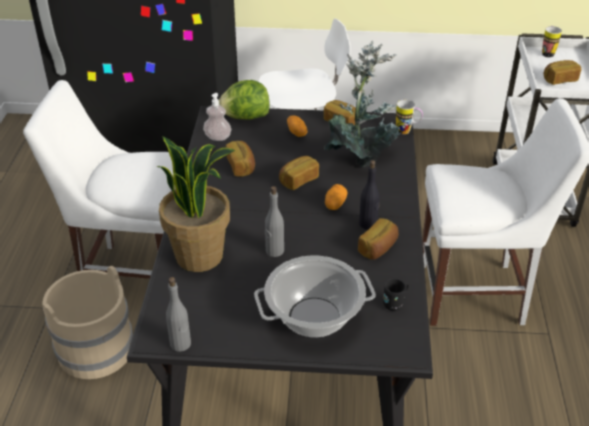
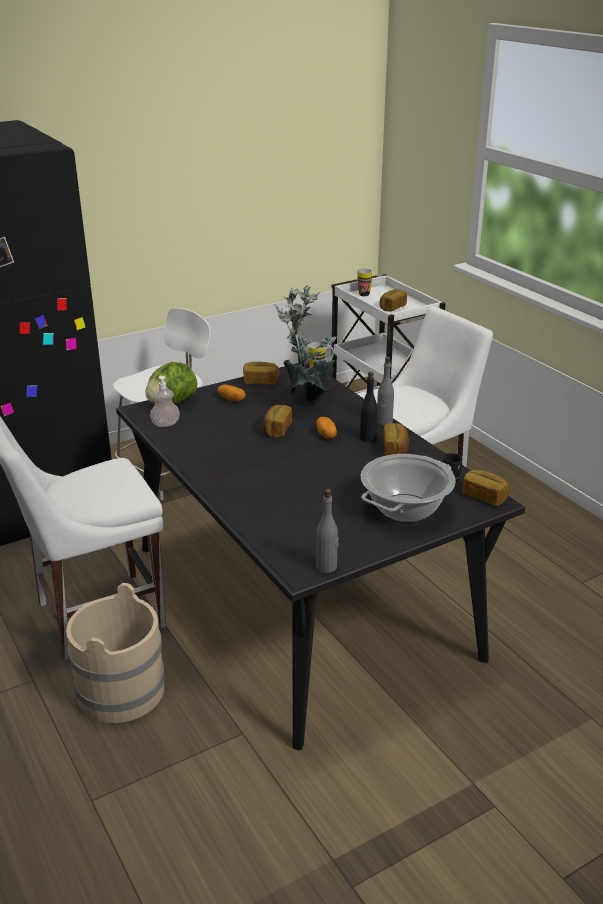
camera: 35 degrees left, 10 degrees down
potted plant [157,136,235,272] -> none
bread [226,141,255,176] -> bread moved to [462,469,510,506]
grey bottle [265,186,284,257] -> grey bottle moved to [377,357,394,425]

